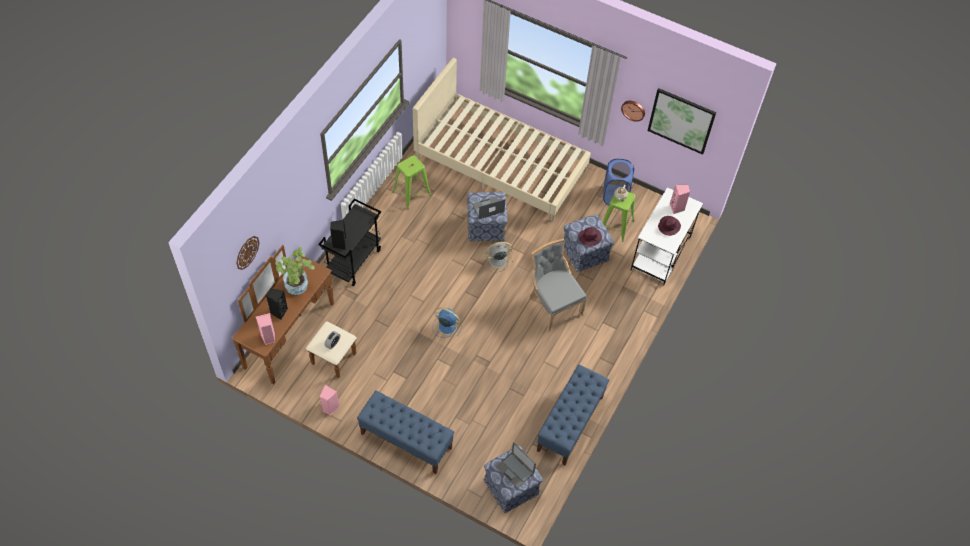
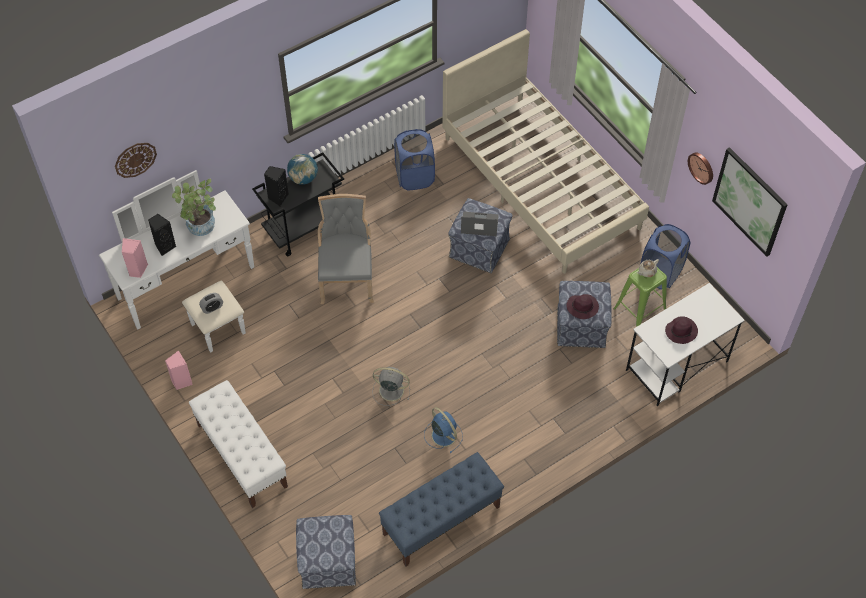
camera: 30 degrees right, 0 degrees up
brown dresser [232,245,357,385] -> white dresser [99,170,254,353]
blue bench [357,390,454,474] -> white bench [189,380,288,508]
green stool [392,155,431,209] -> blue laundry basket [394,129,435,190]
blue fan [432,307,462,337] -> blue fan moved to [424,407,463,453]
grey fan [484,242,513,272] -> grey fan moved to [373,367,410,406]
laptop [496,442,536,488] -> none
grey chair [530,239,587,332] -> grey chair moved to [318,194,374,304]
pink speaker [670,184,690,214] -> none
none -> globe [287,154,318,185]

